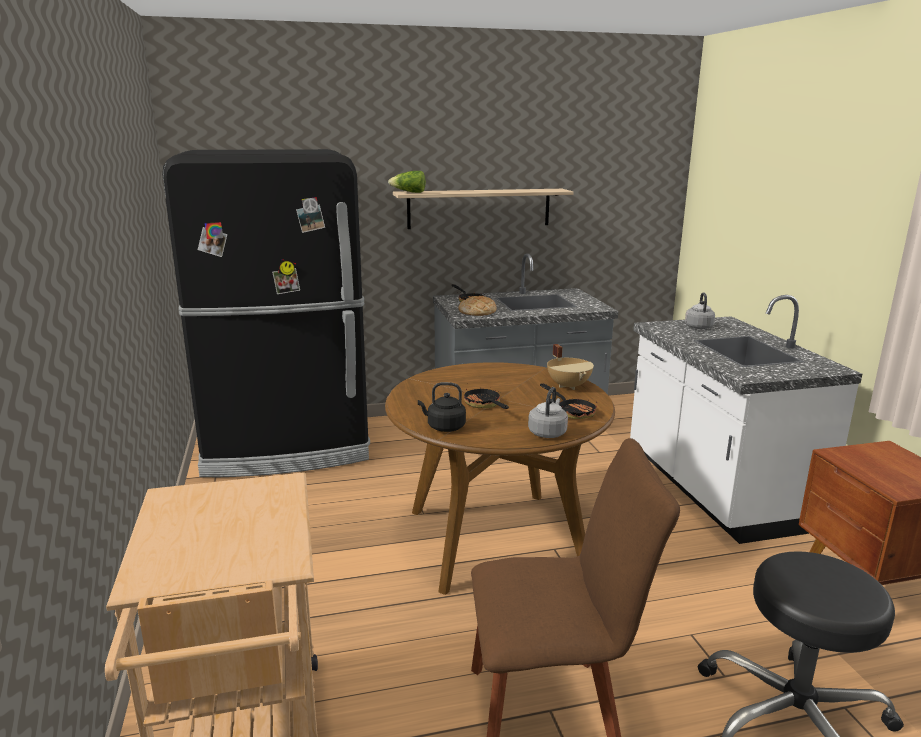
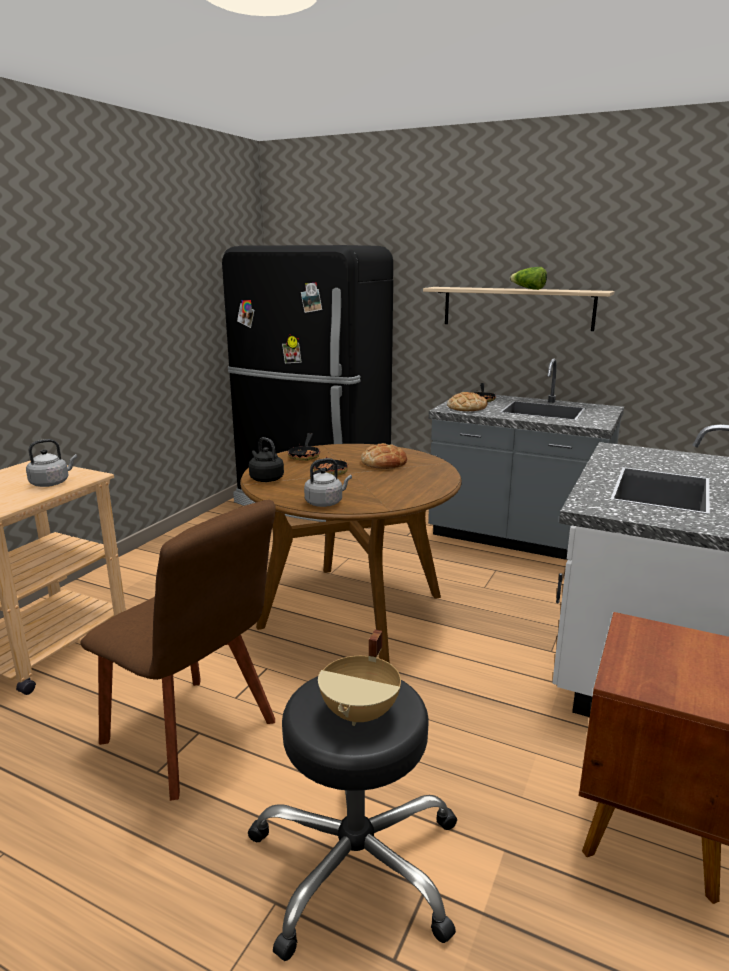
camera: 40 degrees right, 0 degrees up
lettuce [388,171,426,193] -> lettuce moved to [510,267,547,290]
frying pan [540,383,597,419] -> frying pan moved to [288,433,320,461]
beige cooking pot [547,344,594,390] -> beige cooking pot moved to [318,630,401,726]
grey kettle [685,292,715,329] -> grey kettle moved to [26,439,77,487]
none -> bread [361,443,407,469]

